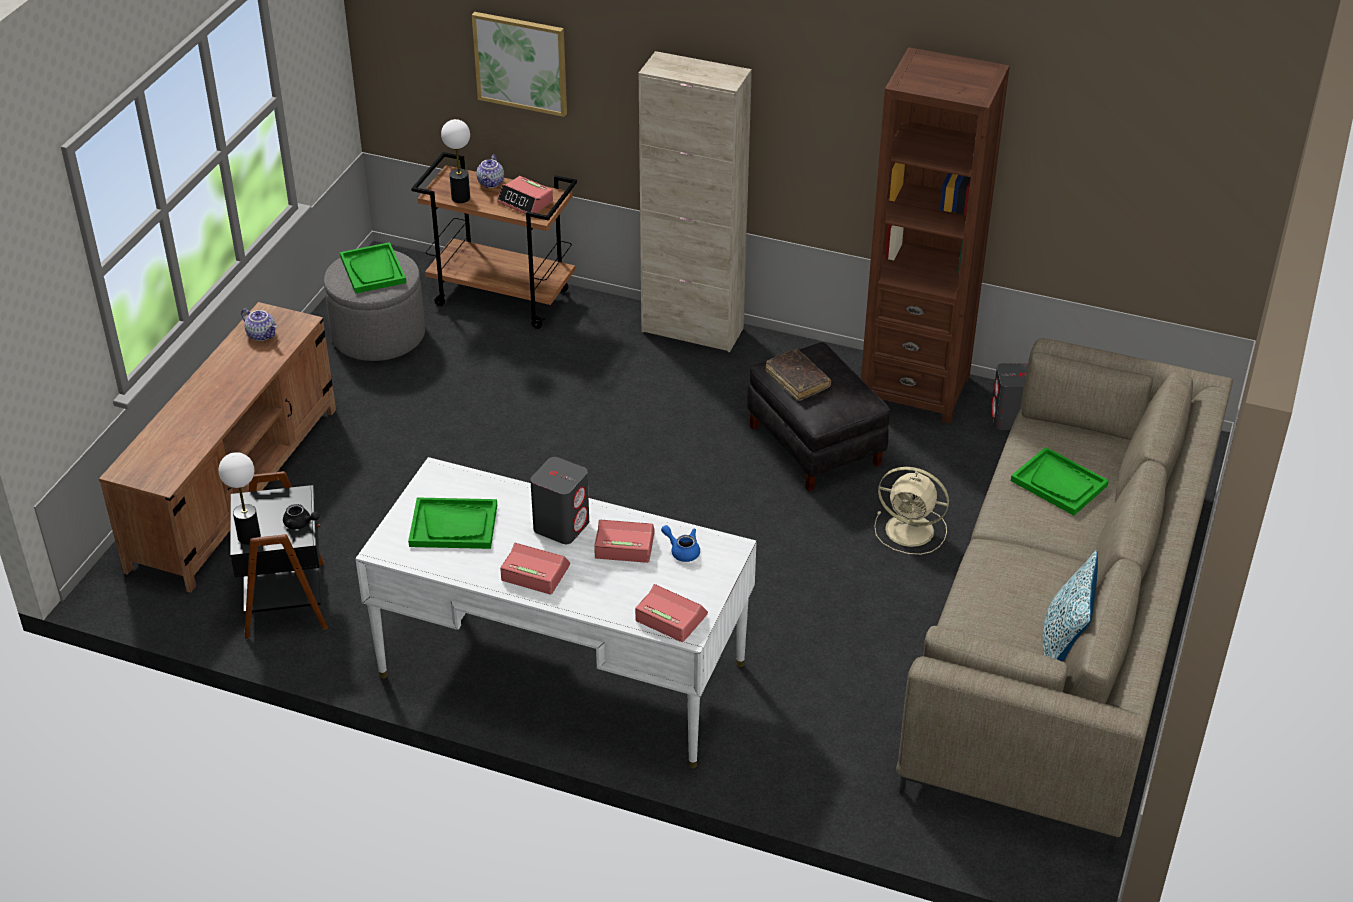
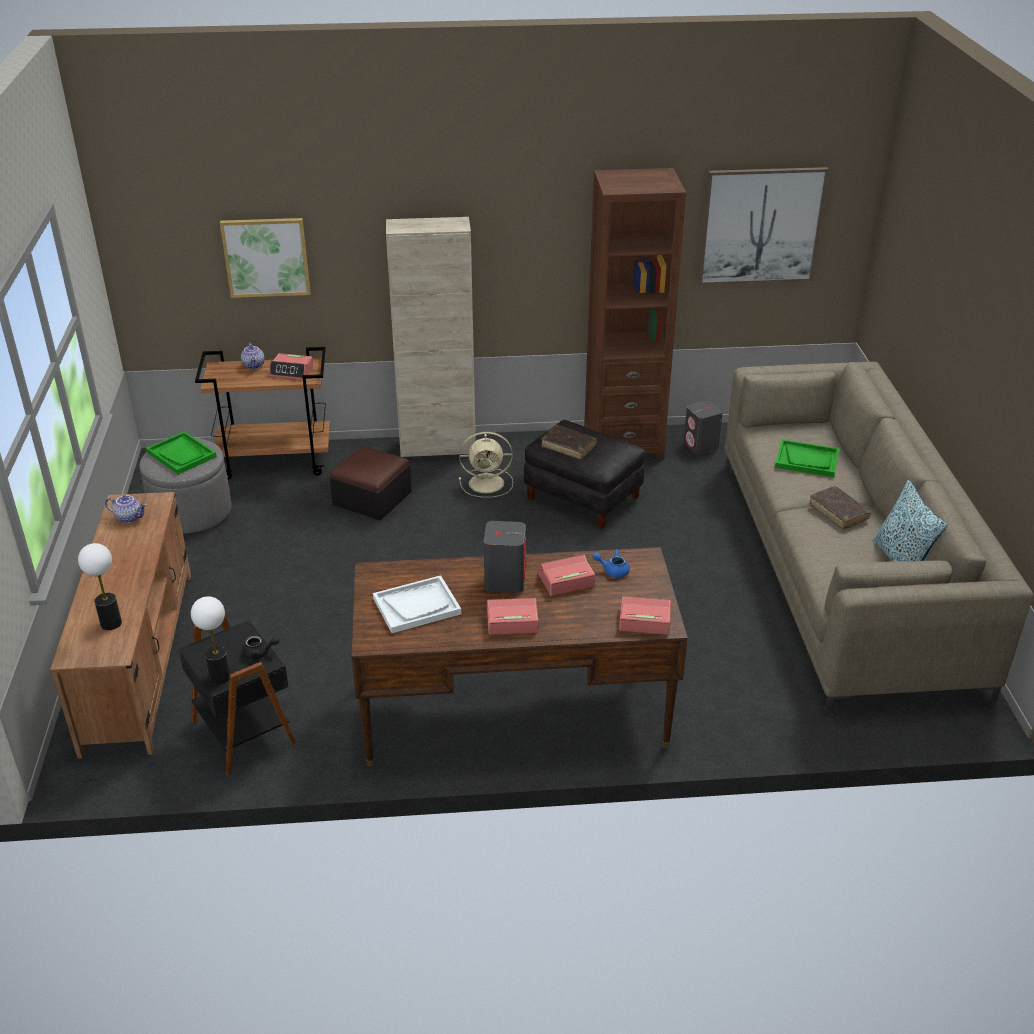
camera: 25 degrees left, 5 degrees down
white desk [355,457,757,768] -> brown desk [351,547,688,767]
green tray [408,497,497,549] -> white tray [373,575,461,633]
table lamp [441,119,470,203] -> table lamp moved to [78,543,122,630]
beige fan [874,467,949,555] -> beige fan moved to [459,432,513,498]
none -> ottoman [330,446,412,521]
none -> picture [698,167,829,285]
none -> brown book [809,486,871,530]

